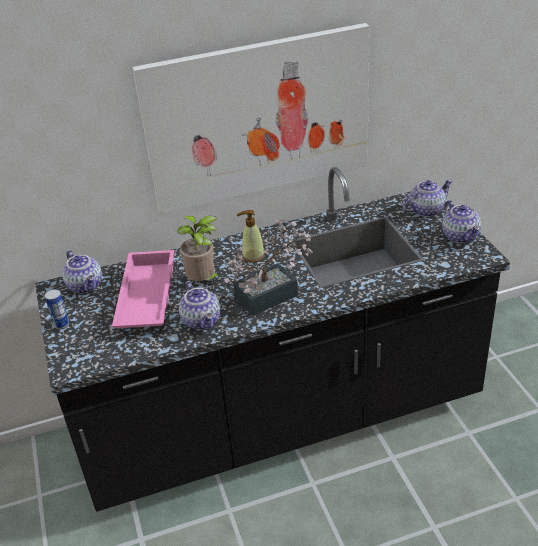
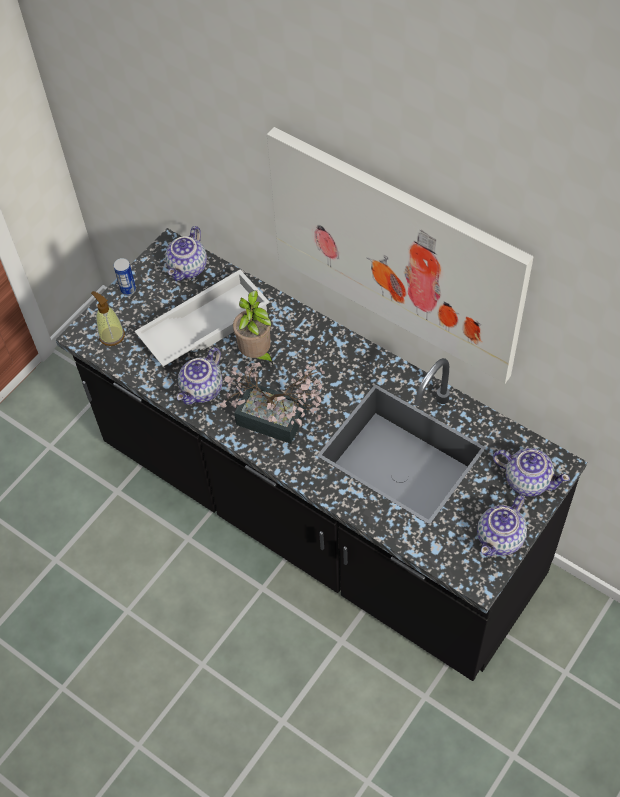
camera: 55 degrees right, 20 degrees up
pink tray [112,250,174,328] -> white tray [135,270,270,367]
soap dispenser [237,210,265,263] -> soap dispenser moved to [91,291,125,346]

